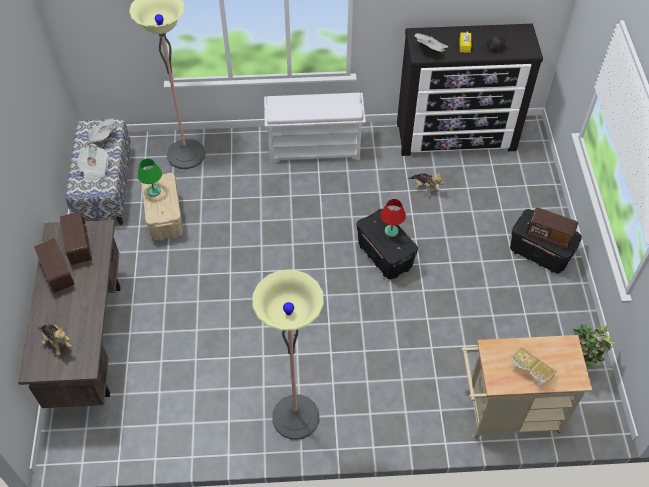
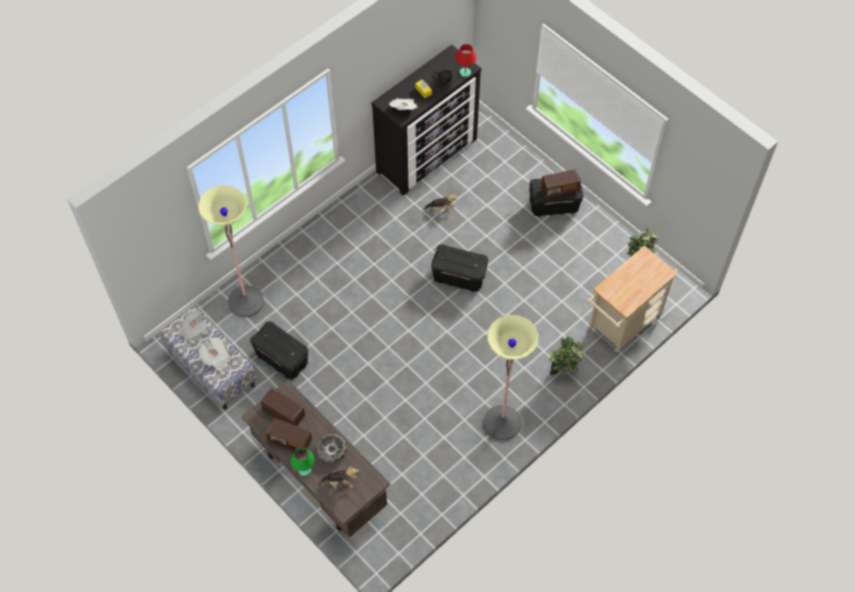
camera: 40 degrees left, 5 degrees up
green table lamp [138,159,162,197] -> green table lamp moved to [291,447,315,476]
beige storage box [141,173,183,241] -> black storage box [250,321,308,380]
white bench [264,92,366,164] -> none
red table lamp [381,199,406,237] -> red table lamp moved to [456,44,476,78]
book [511,347,557,386] -> none
none -> bowl [316,434,347,463]
none -> potted plant [549,336,586,375]

